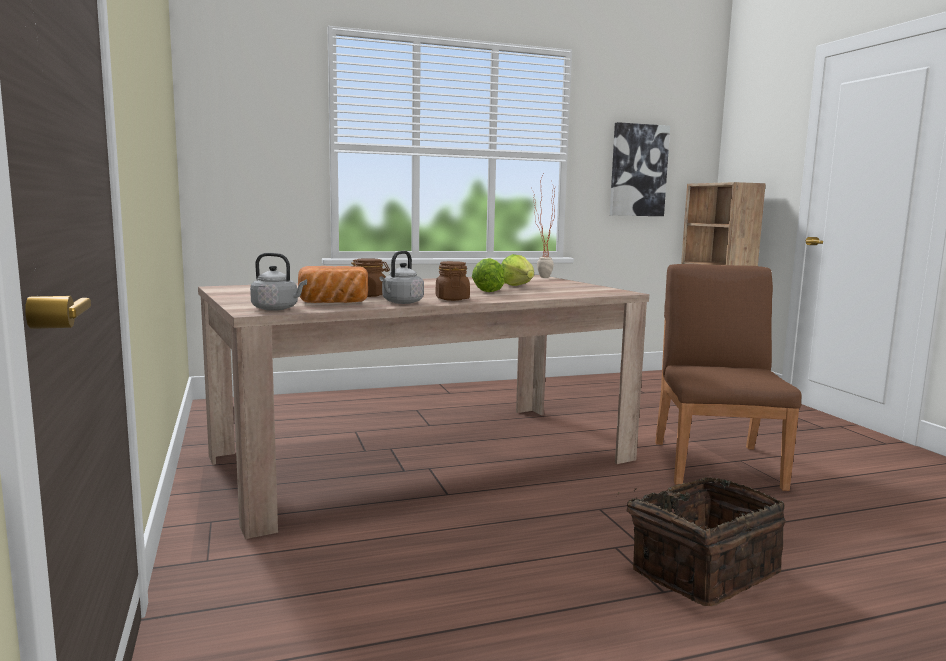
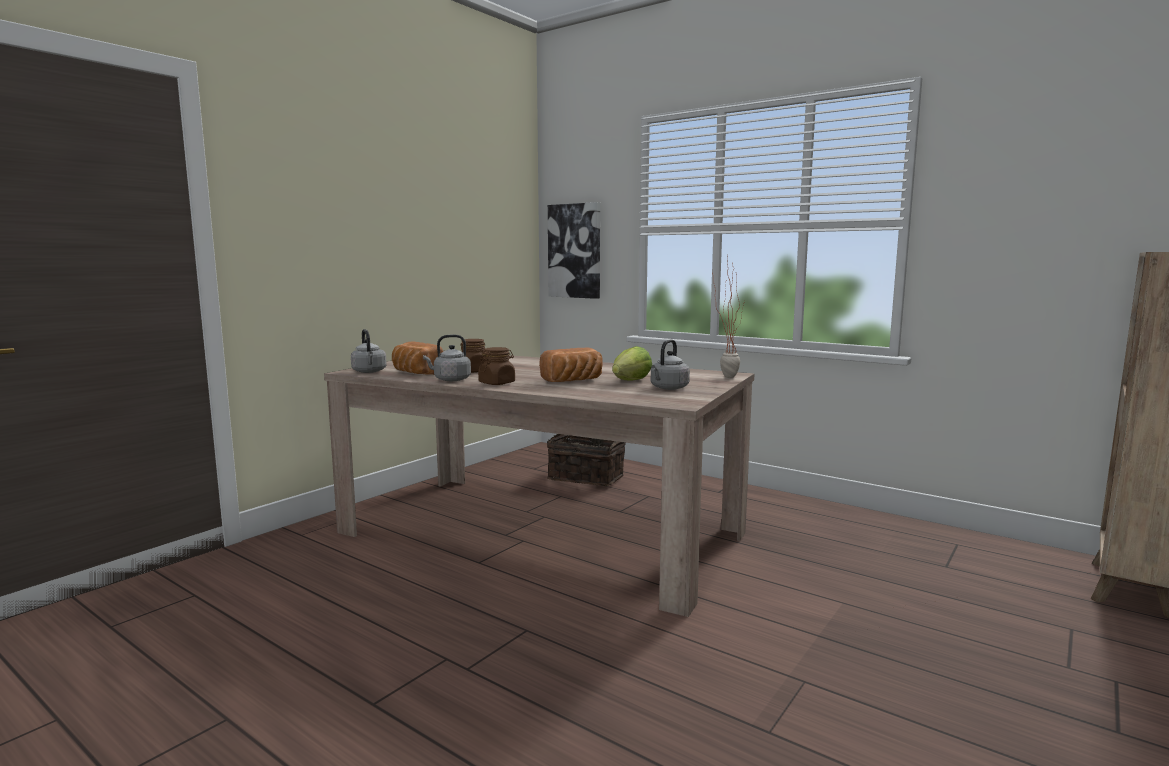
camera: 55 degrees right, 0 degrees up
lettuce [472,258,504,292] -> bread [539,347,603,382]
picture [610,122,670,216] -> picture moved to [548,202,600,299]
basket [618,477,786,606] -> basket moved to [547,434,626,486]
brown chair [655,264,801,491] -> none
none -> grey kettle [651,339,690,390]

